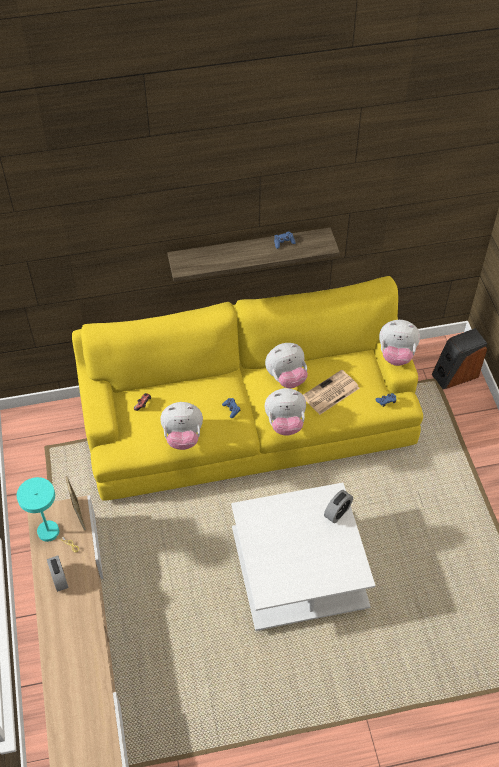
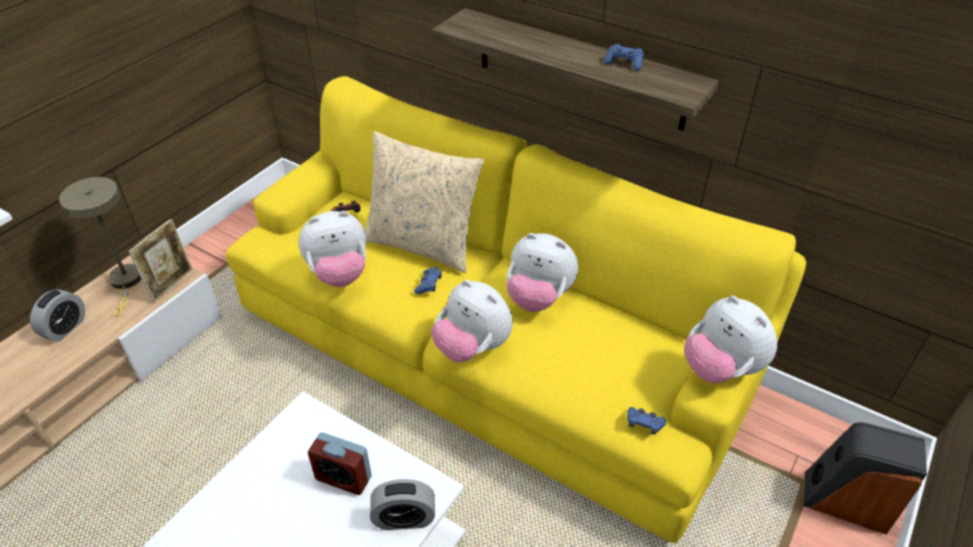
camera: 45 degrees right, 10 degrees down
turquoise table lamp [17,477,79,552] -> beige table lamp [59,177,141,316]
plush toy [160,402,203,450] -> plush toy turned 60 degrees counterclockwise [299,211,366,287]
newspaper [303,370,360,415] -> none
none -> alarm clock [308,432,372,495]
none -> beige pillow [365,131,484,273]

